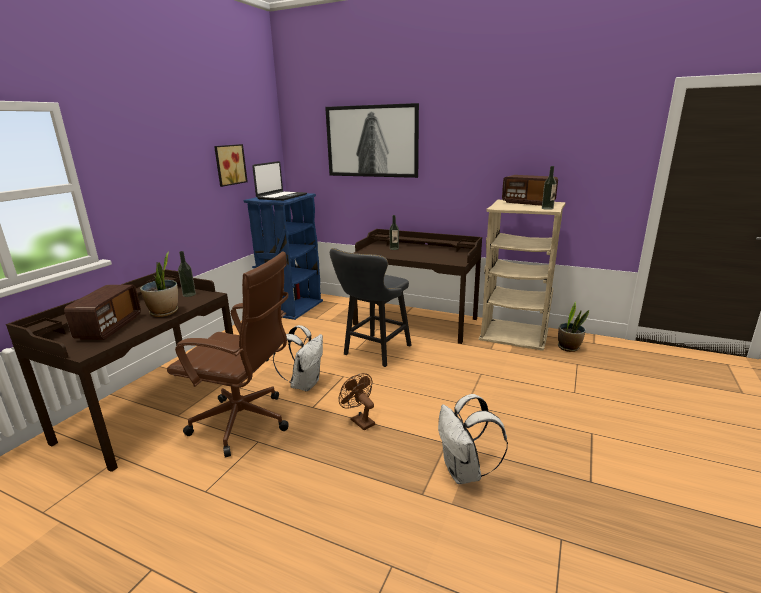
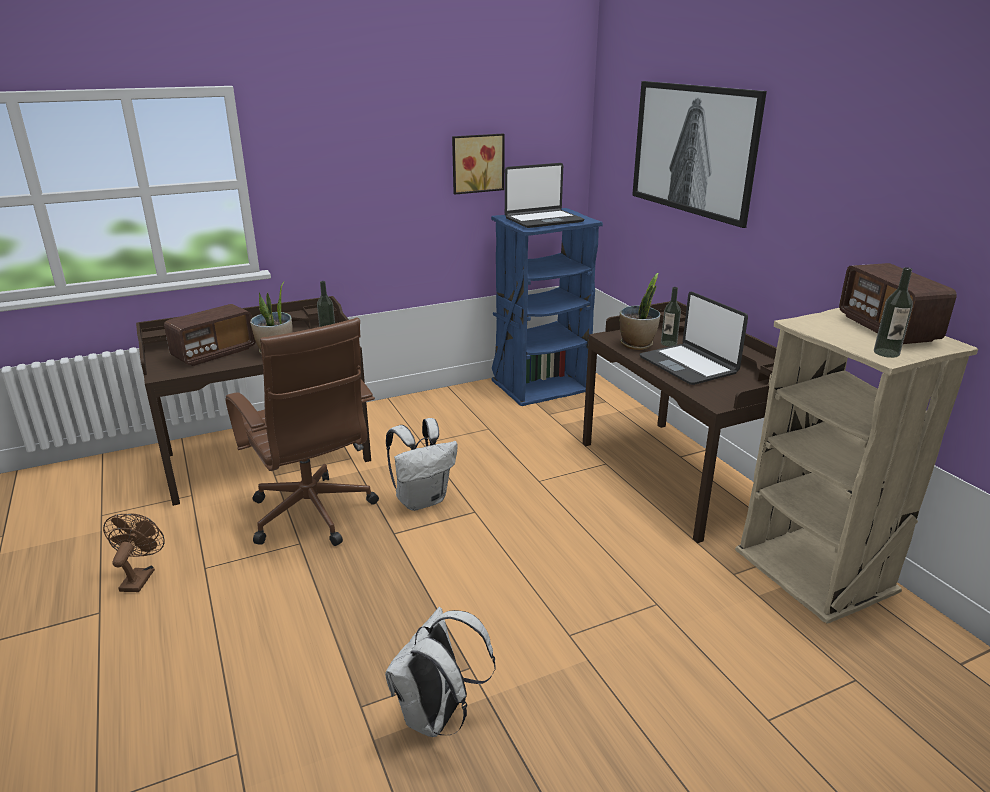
camera: 40 degrees right, 5 degrees up
grey stool [330,248,411,367] -> none
brown fan [339,373,375,430] -> brown fan moved to [103,513,165,592]
potted plant [558,302,589,352] -> potted plant moved to [620,273,660,350]
none -> laptop [639,291,748,385]

